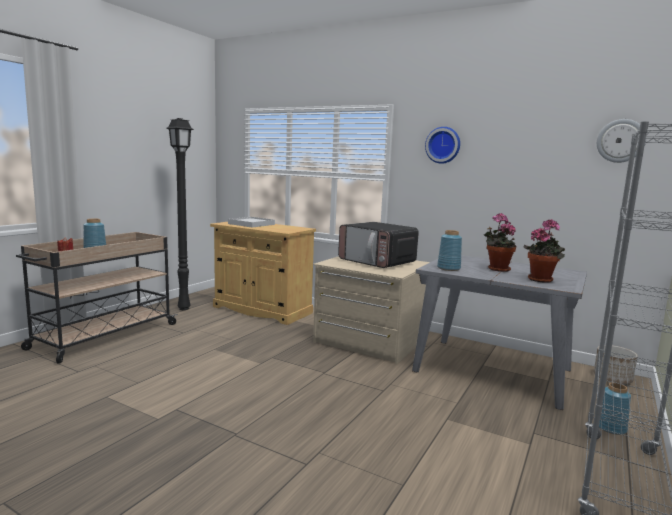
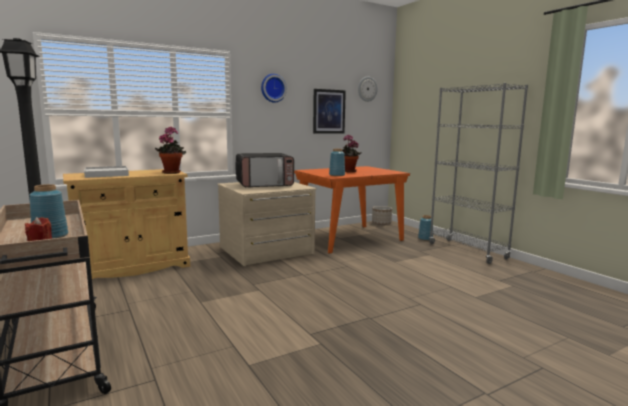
camera: 60 degrees left, 0 degrees up
grey dining table [412,255,587,410] -> orange dining table [294,166,410,254]
potted plant [524,219,565,283] -> potted plant moved to [155,127,186,174]
none -> picture [313,89,346,134]

